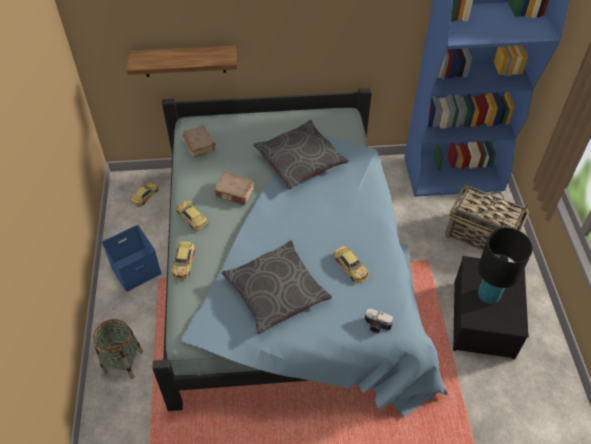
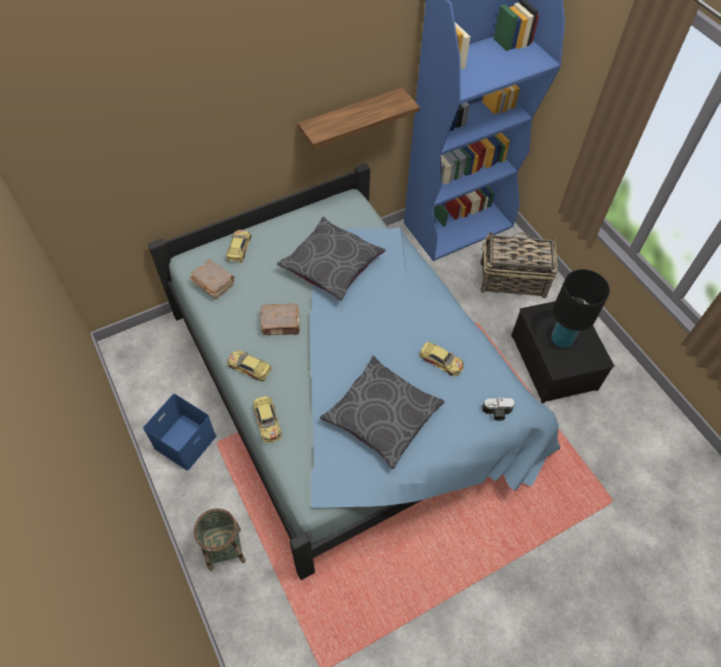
camera: 25 degrees left, 5 degrees up
shelf [127,46,237,77] -> shelf moved to [298,88,420,149]
toy car [130,182,159,207] -> toy car moved to [226,230,251,263]

